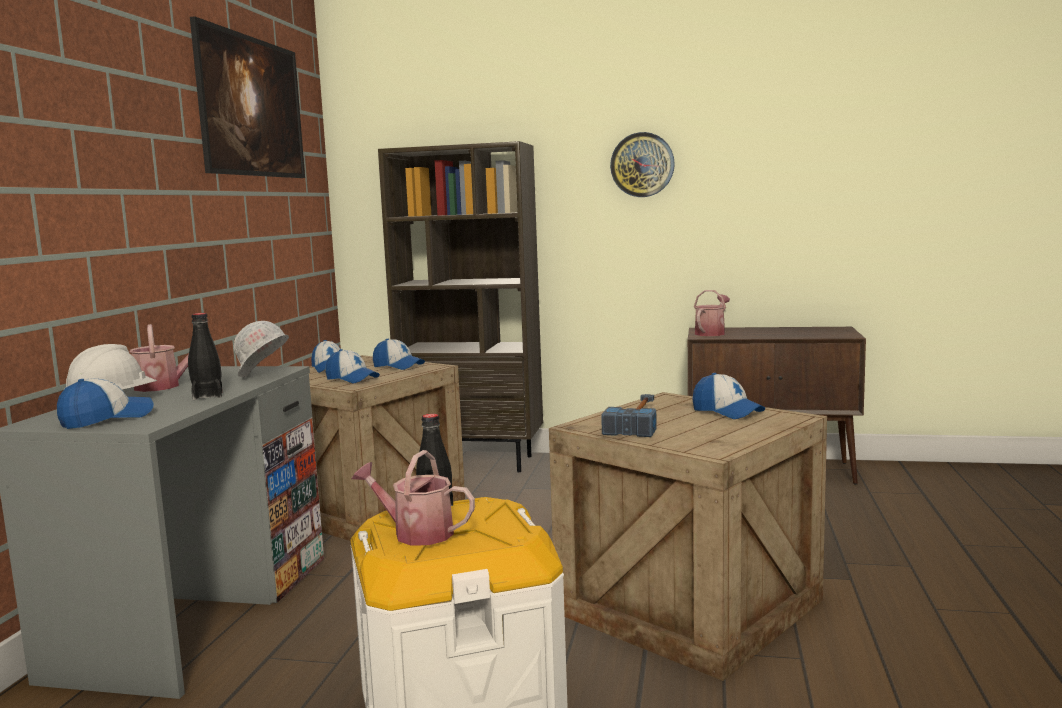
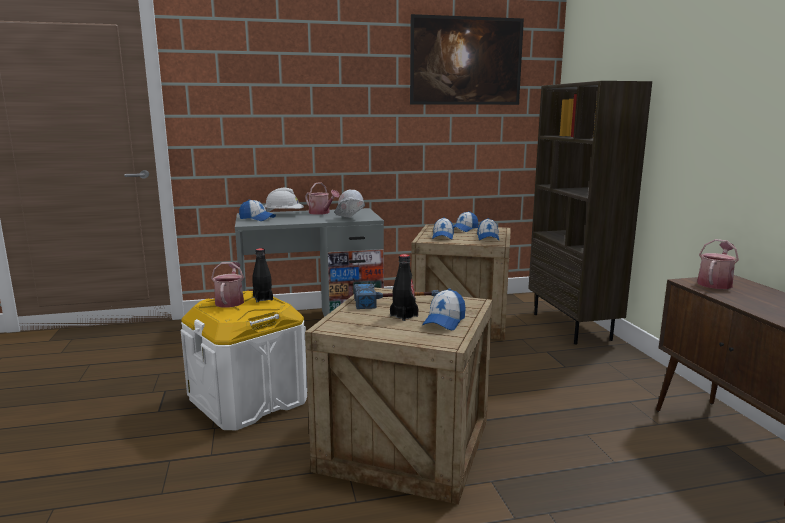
camera: 65 degrees right, 5 degrees up
black bottle [188,313,223,400] -> black bottle moved to [390,254,419,321]
wall clock [610,132,675,197] -> none
watering can [694,290,730,336] -> watering can turned 60 degrees counterclockwise [697,239,739,289]

